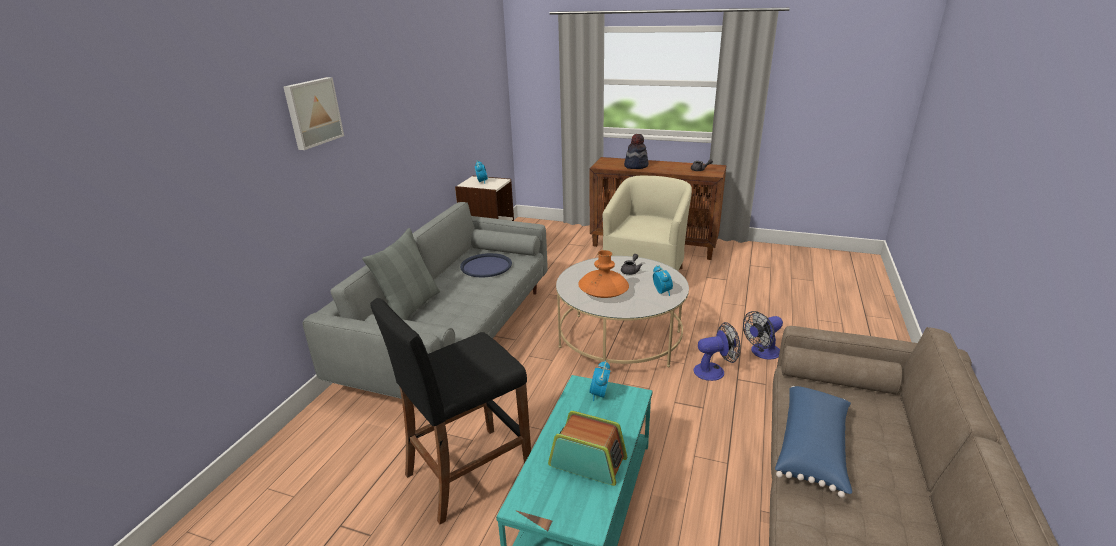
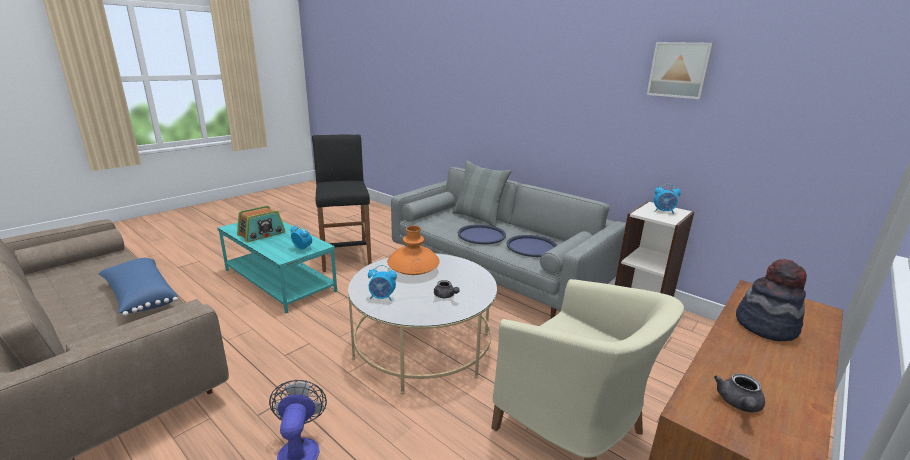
camera: 110 degrees right, 5 degrees down
picture [283,77,344,150] -> picture moved to [647,42,714,99]
fan [694,322,741,381] -> none
none -> blue tray [458,224,506,244]

